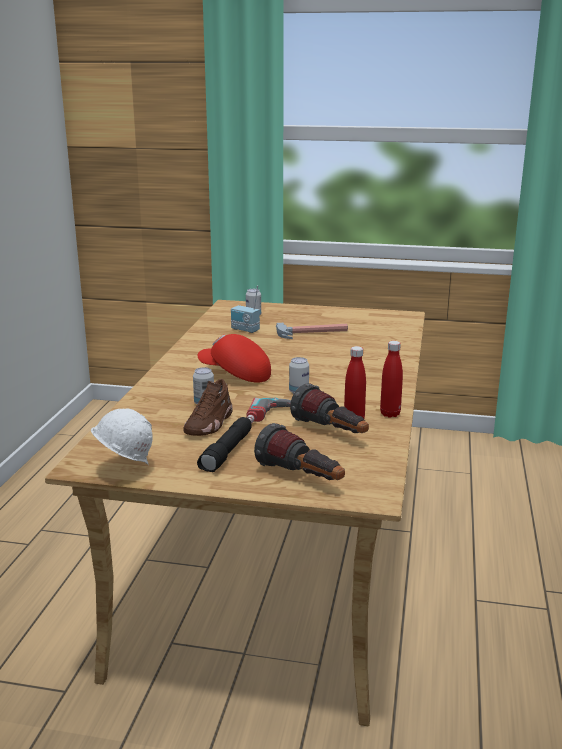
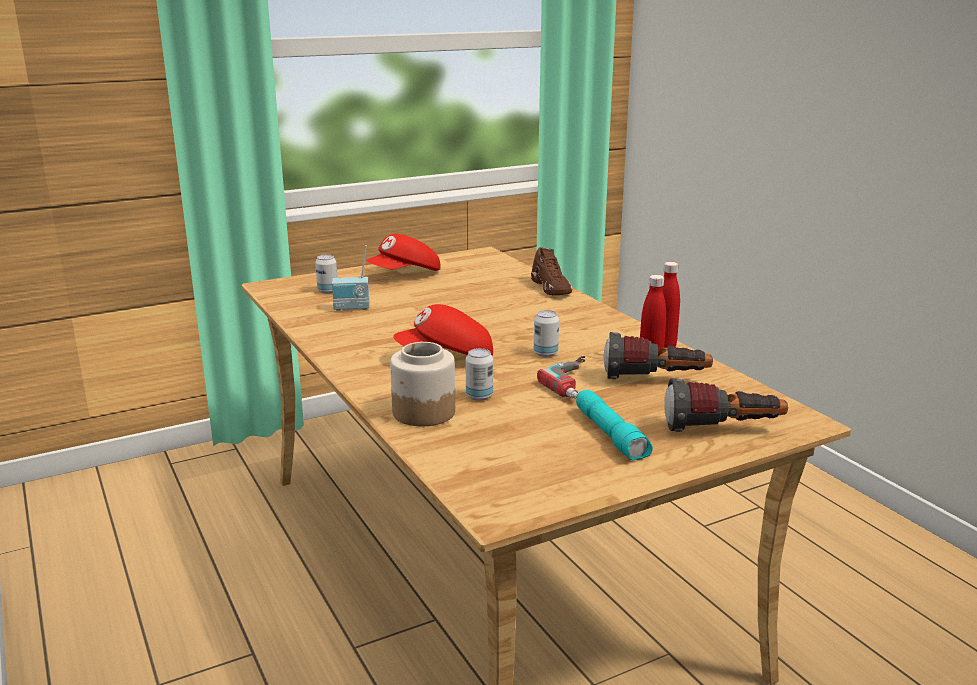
camera: 40 degrees left, 0 degrees up
white hard hat [91,408,153,466] -> none
brown shoe [183,379,233,436] -> brown shoe moved to [531,247,572,295]
black flashlight [197,417,252,472] -> turquoise flashlight [576,390,653,460]
hammer [276,323,348,339] -> none
none -> red cap [366,234,441,271]
none -> jar [390,342,455,426]

